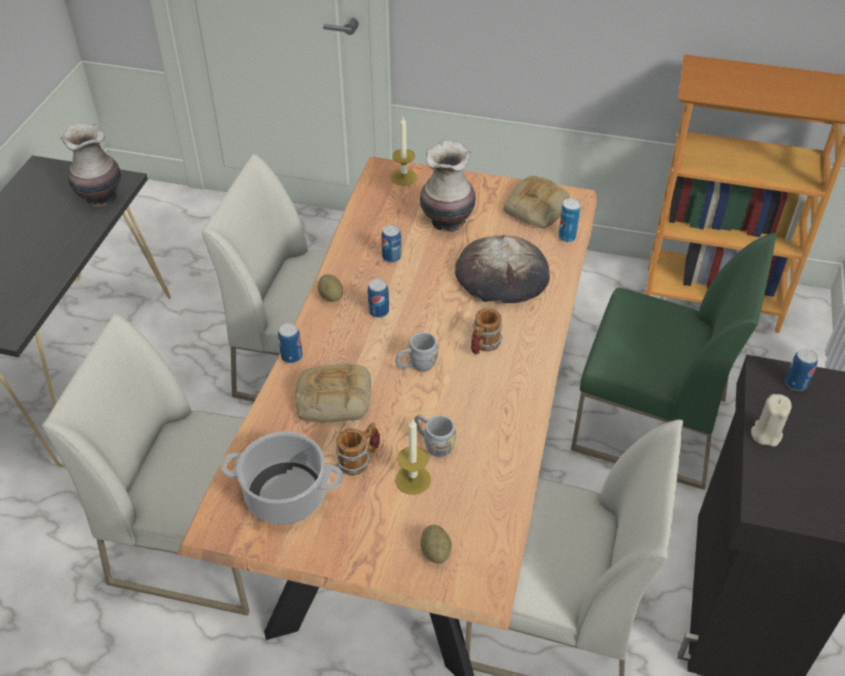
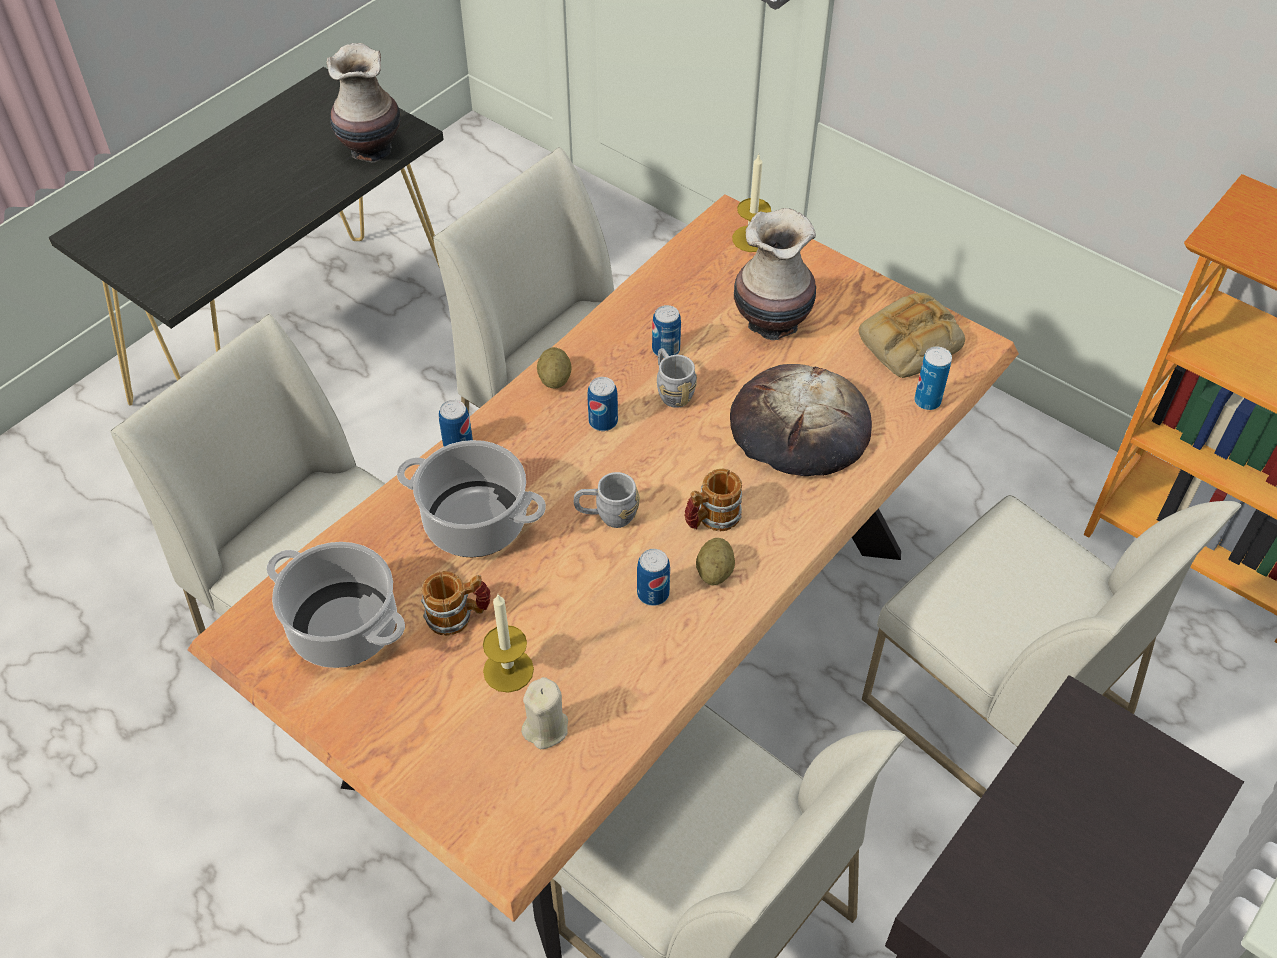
camera: 25 degrees right, 5 degrees up
bread [295,364,371,423] -> cooking pot [397,440,546,557]
grey mug [414,415,456,457] -> grey mug moved to [657,348,697,408]
potato [421,525,452,564] -> potato moved to [696,538,735,585]
green chair [571,233,777,490] -> white chair [862,495,1242,798]
beige candle [751,394,792,447] -> beige candle moved to [521,677,568,749]
can [785,349,818,391] -> can moved to [637,549,670,606]

